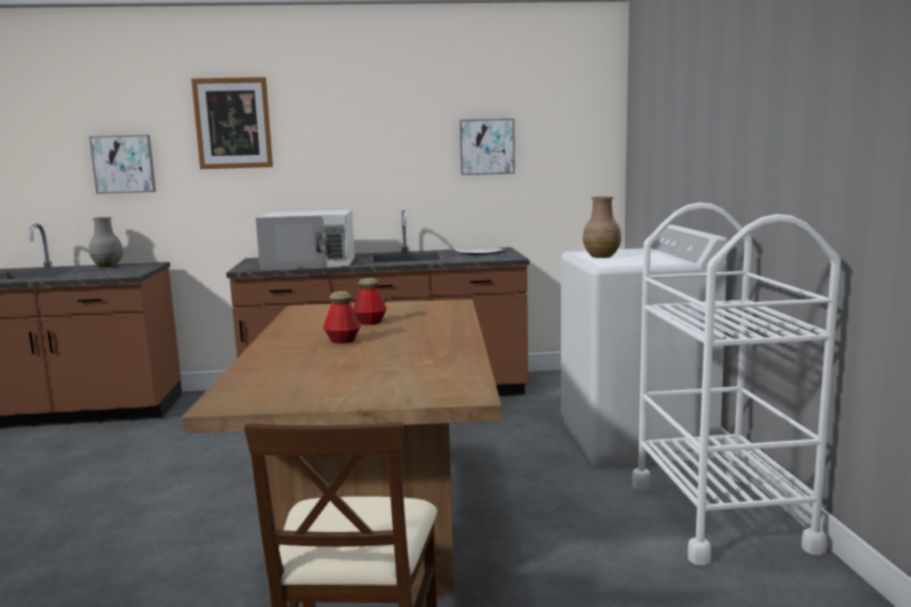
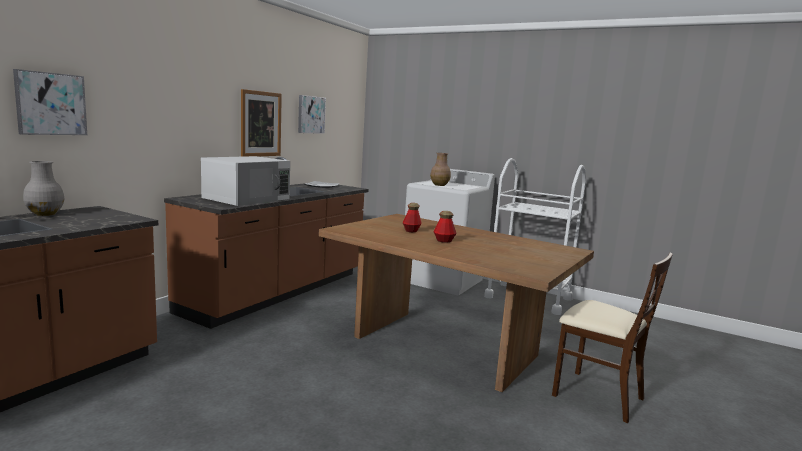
camera: 55 degrees left, 0 degrees up
picture [191,77,273,169] -> picture moved to [241,89,282,157]

